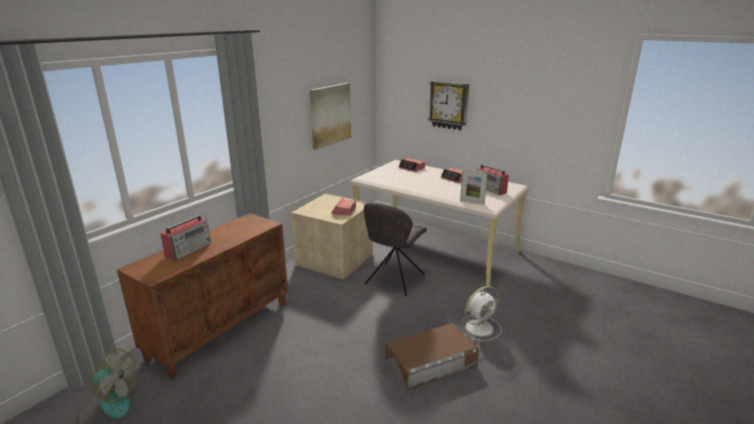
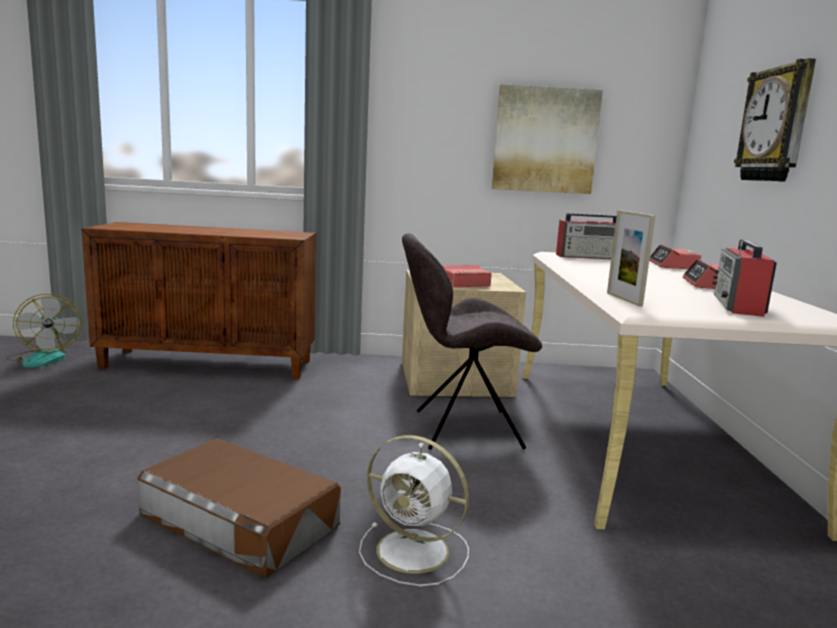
camera: 55 degrees right, 10 degrees down
radio [160,214,211,261] -> radio moved to [556,213,617,259]

